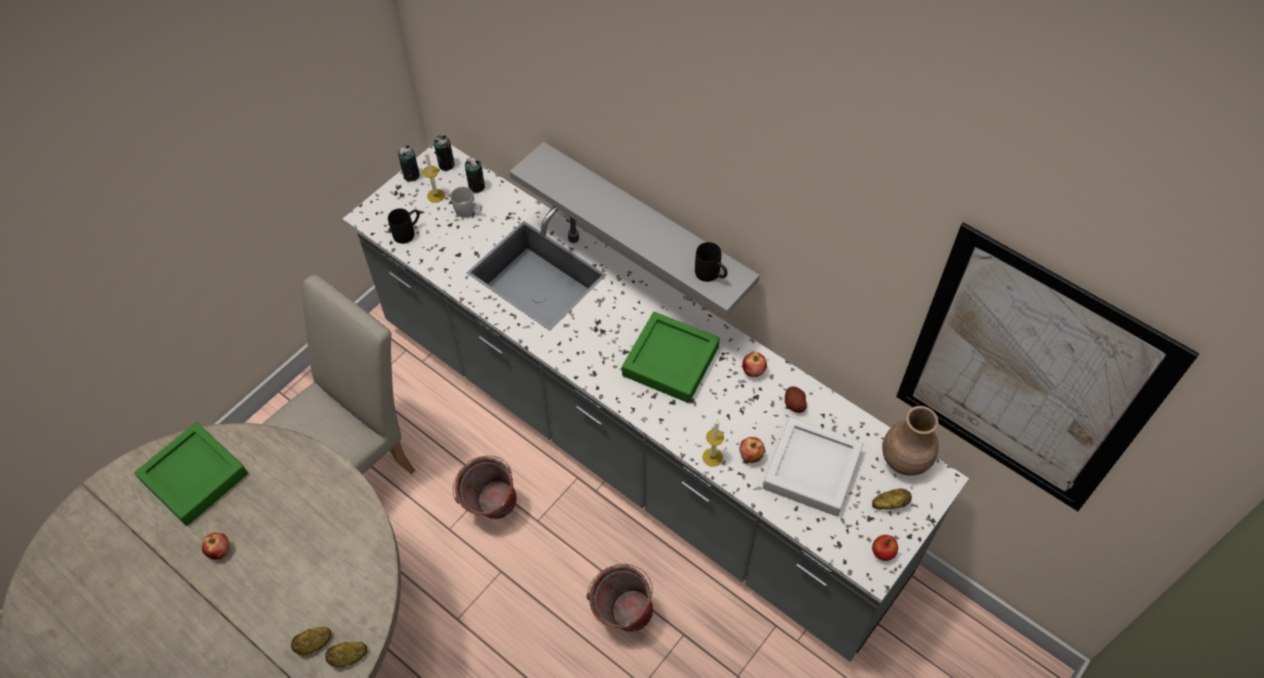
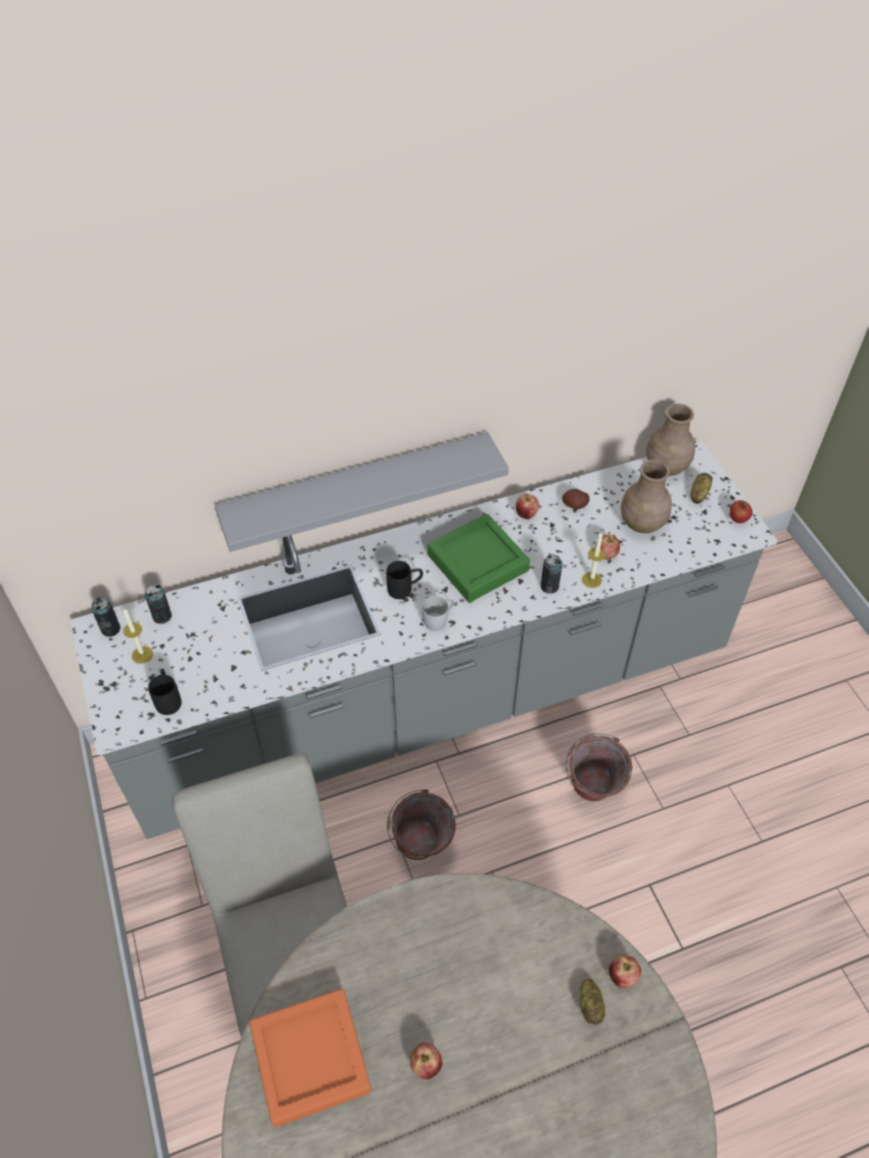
camera: 60 degrees left, 5 degrees down
green tray [135,422,248,526] -> orange tray [249,989,371,1127]
potato [325,642,367,667] -> apple [609,954,641,988]
can [398,146,420,182] -> can moved to [541,554,562,594]
white mug [451,187,482,218] -> white mug moved to [422,596,454,631]
black mug [695,242,727,282] -> black mug moved to [386,561,423,599]
grey tray [763,417,863,516] -> brown vase [621,460,672,533]
picture [896,222,1200,512] -> none

